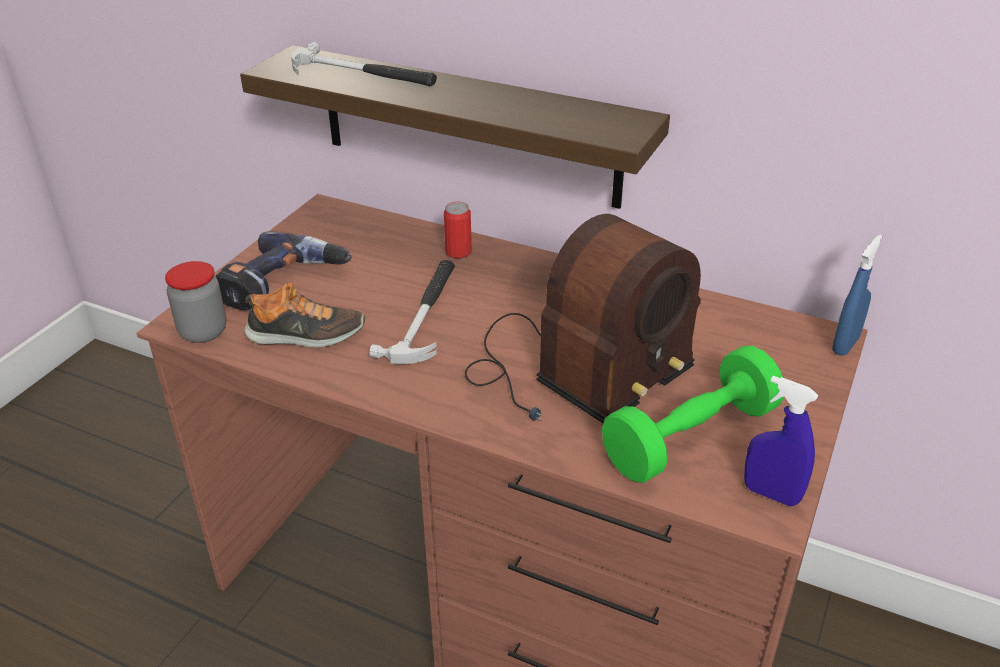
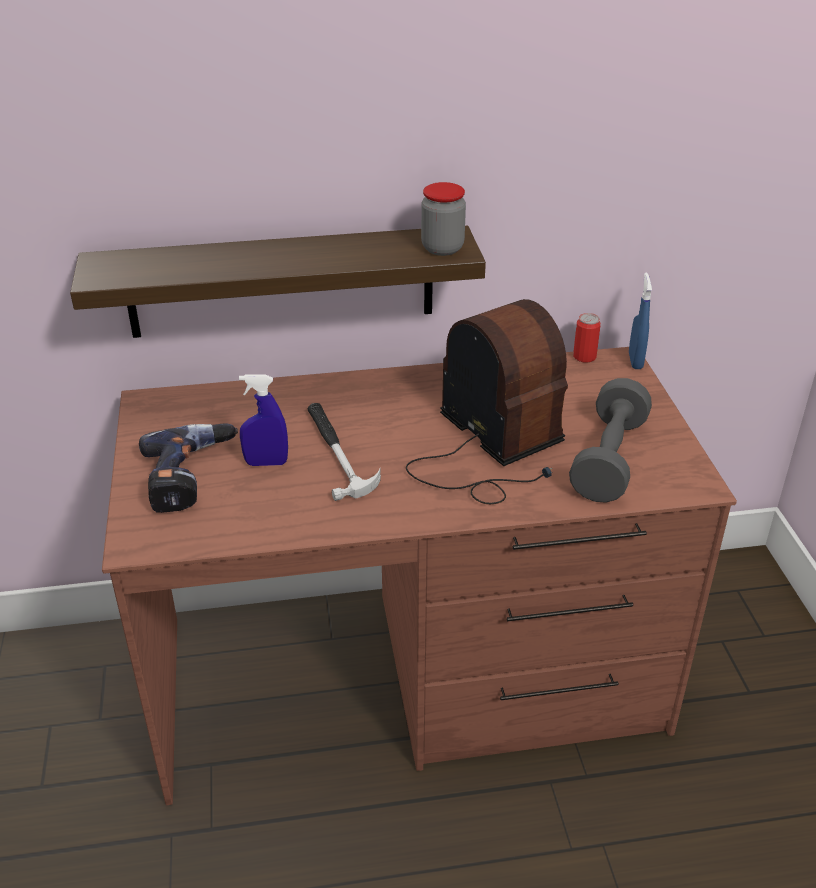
camera: 35 degrees left, 0 degrees up
jar [165,261,227,343] -> jar moved to [421,182,466,256]
shoe [244,283,365,348] -> none
hammer [291,42,437,86] -> none
can [444,202,472,258] -> can moved to [573,313,601,363]
radio [465,214,701,423] -> radio turned 45 degrees counterclockwise [406,299,568,504]
green dumbbell [602,346,784,483] -> grey dumbbell [569,378,652,502]
blue spray bottle [744,376,818,506] -> blue spray bottle moved to [239,374,288,466]

